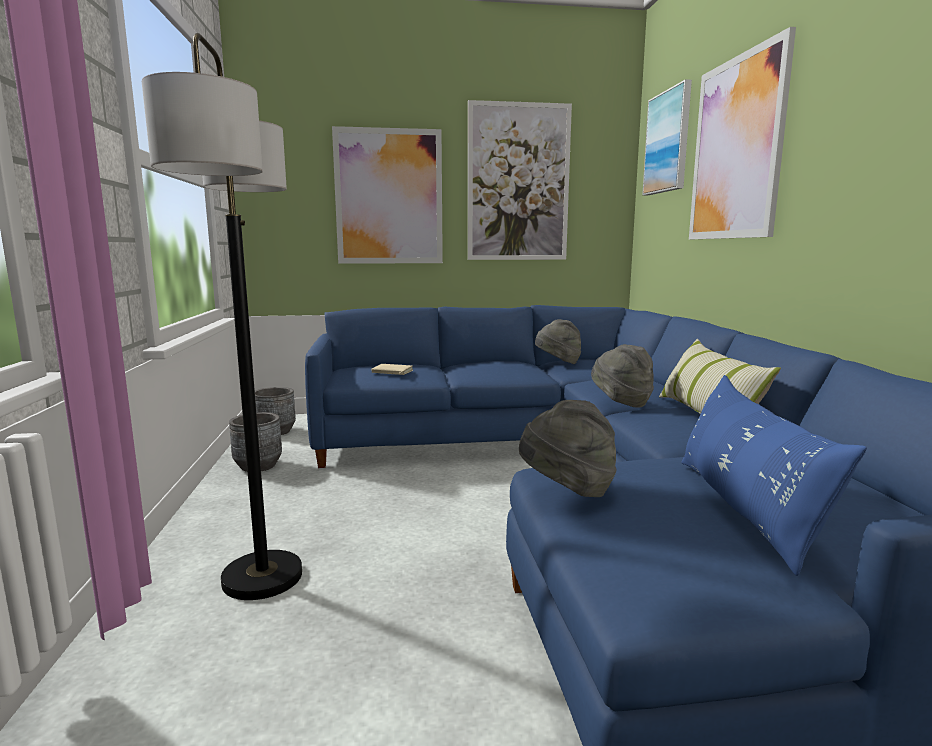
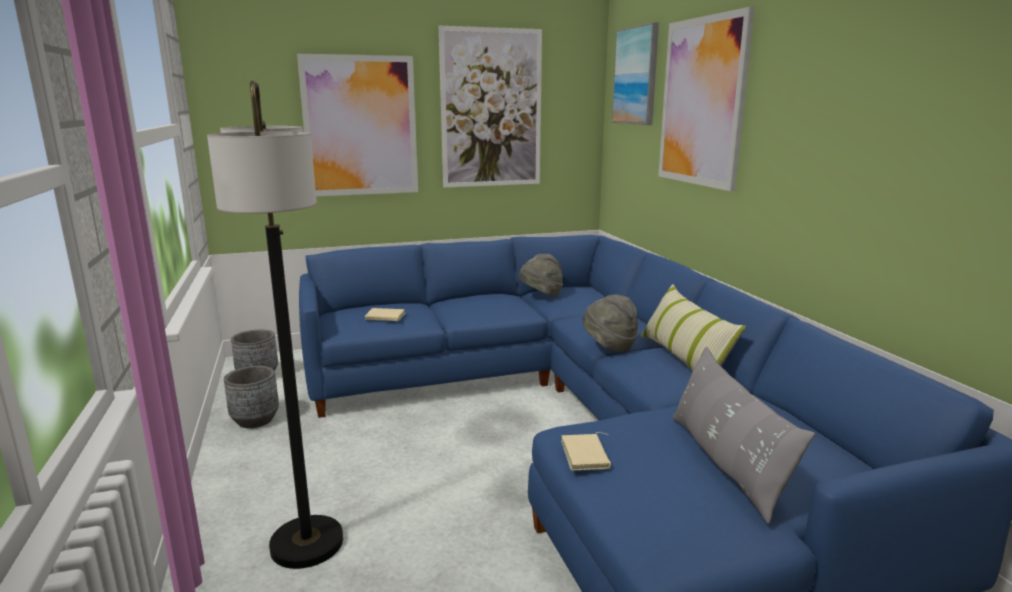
camera: 10 degrees left, 5 degrees up
grey hat [519,400,616,497] -> beige book [561,432,611,471]
blue pillow [681,375,867,576] -> grey pillow [673,347,815,524]

